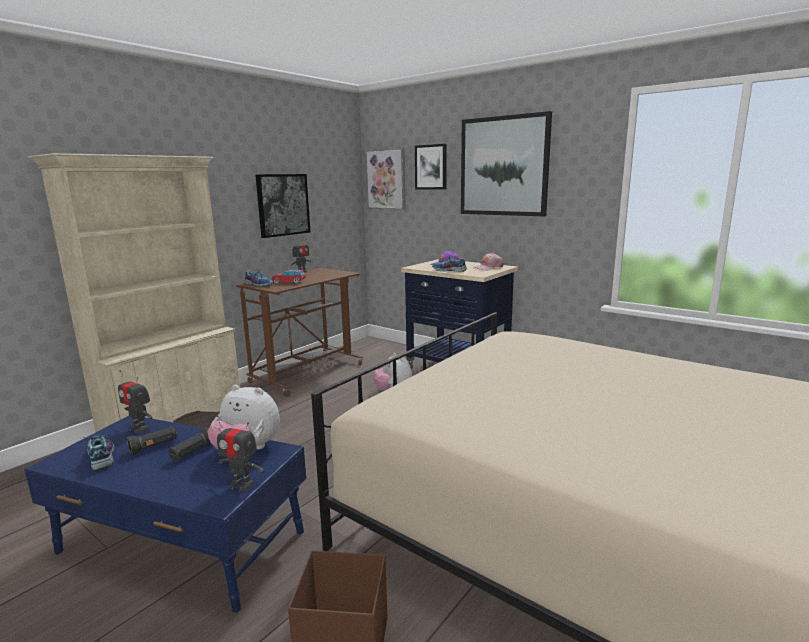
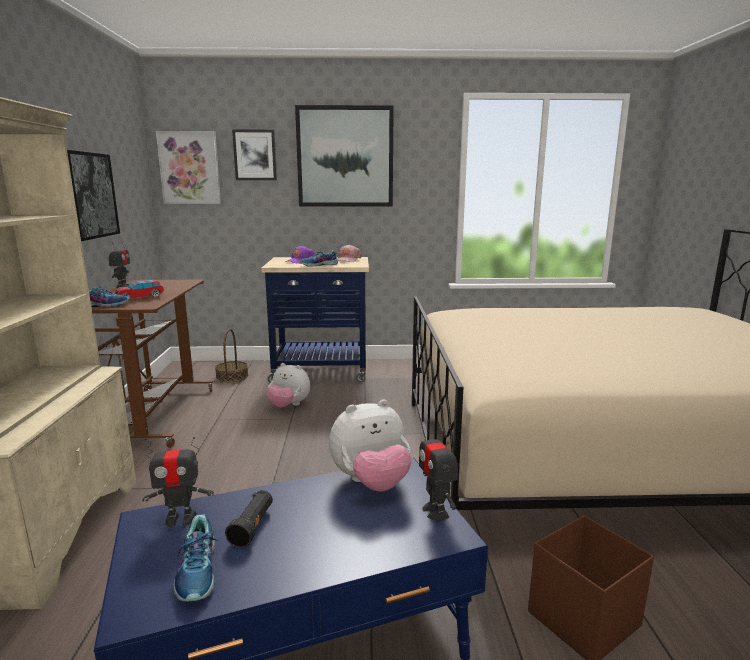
camera: 40 degrees left, 0 degrees up
shoe [85,435,115,471] -> shoe turned 120 degrees counterclockwise [173,514,218,601]
black flashlight [168,427,211,461] -> none
toy robot [217,416,264,492] -> toy robot turned 90 degrees clockwise [419,420,458,520]
none -> basket [215,329,248,382]

